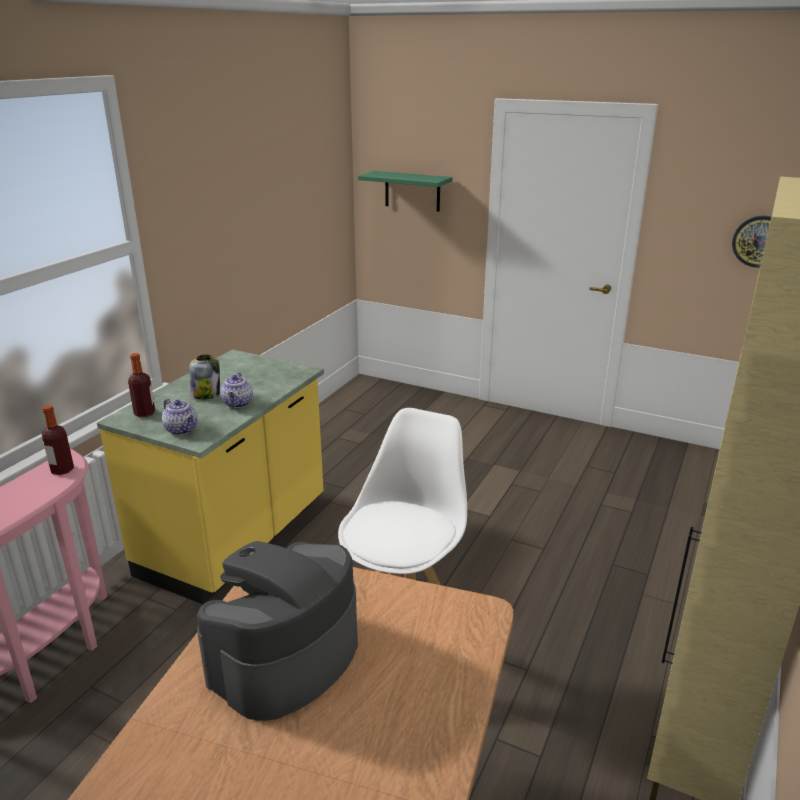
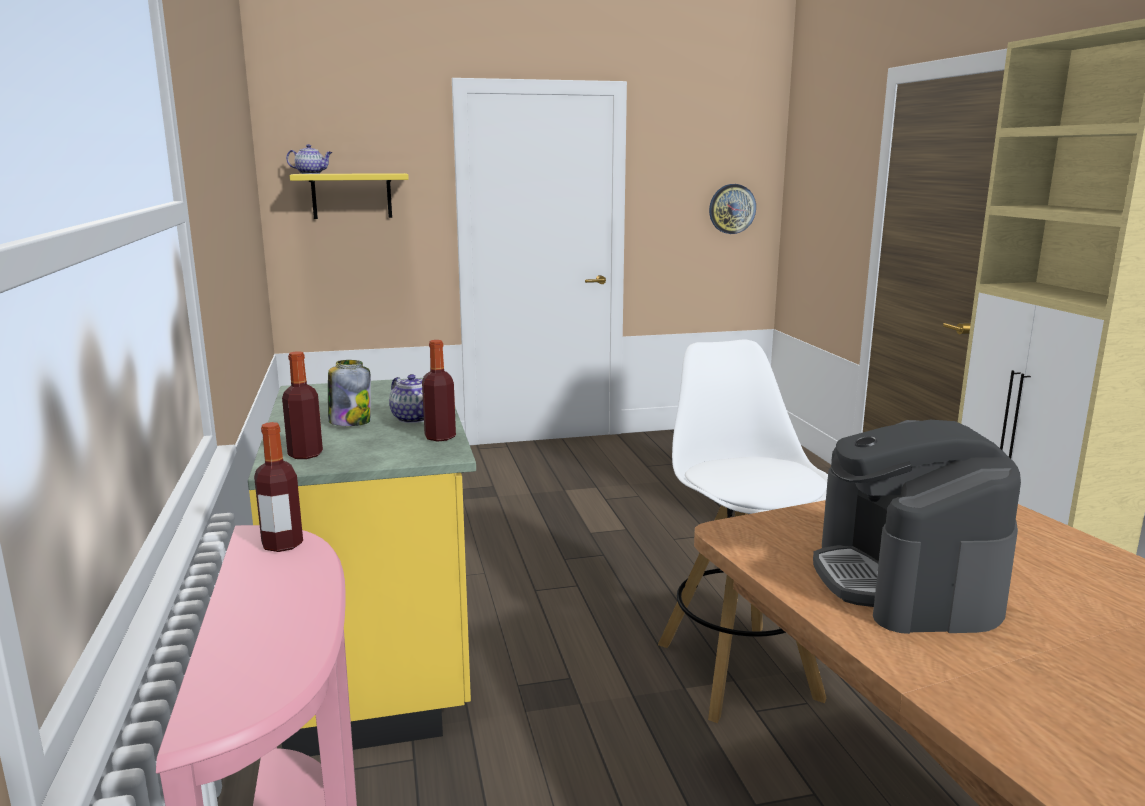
camera: 40 degrees left, 10 degrees down
teapot [162,399,198,435] -> teapot moved to [286,144,332,174]
green shelf [358,171,452,212] -> yellow shelf [290,173,409,219]
none -> bottle [422,340,456,442]

